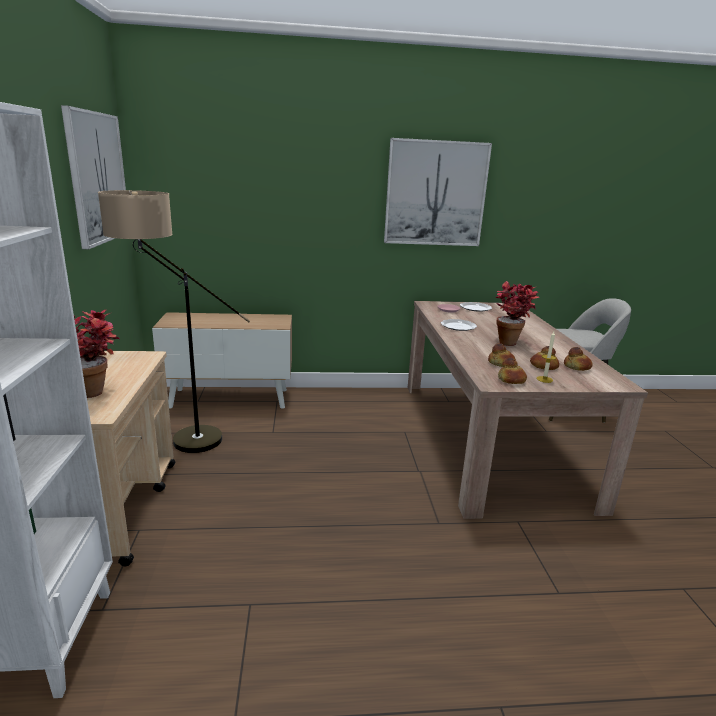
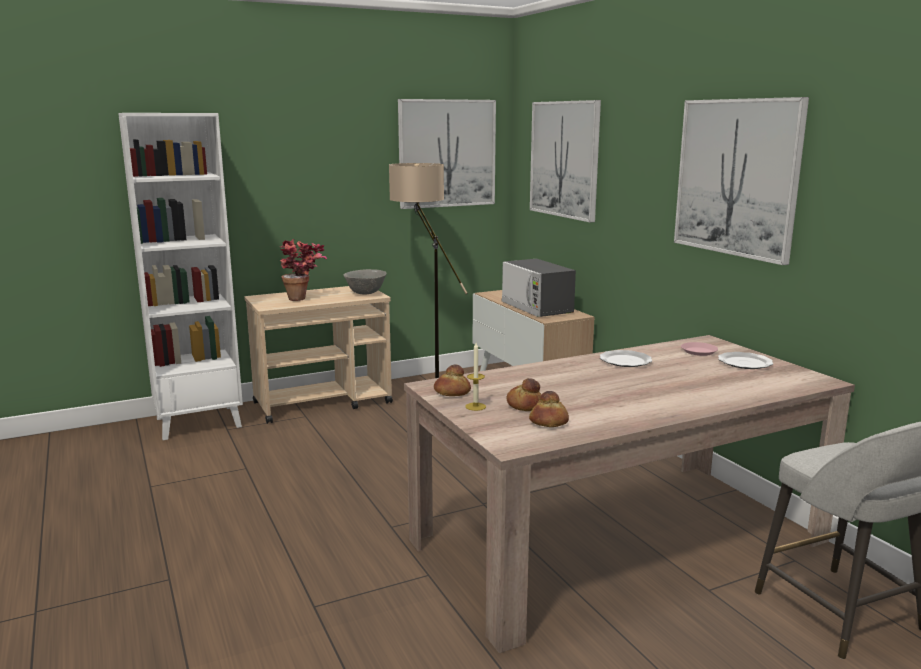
camera: 70 degrees right, 5 degrees down
bread [488,343,516,367] -> none
potted plant [495,281,539,346] -> none
none -> grey bowl [343,269,387,295]
none -> microwave [502,259,576,317]
none -> picture [530,100,601,223]

